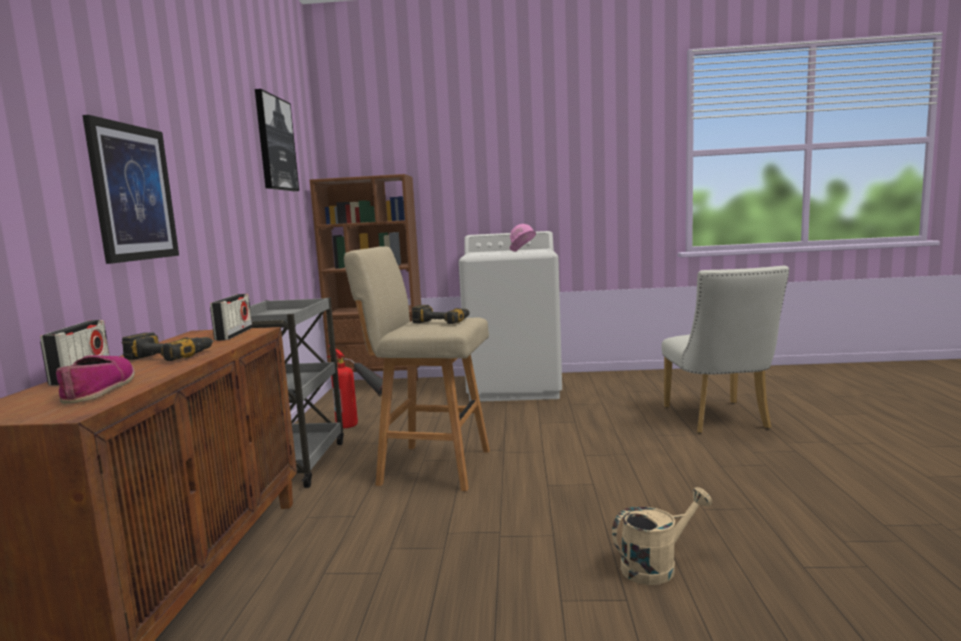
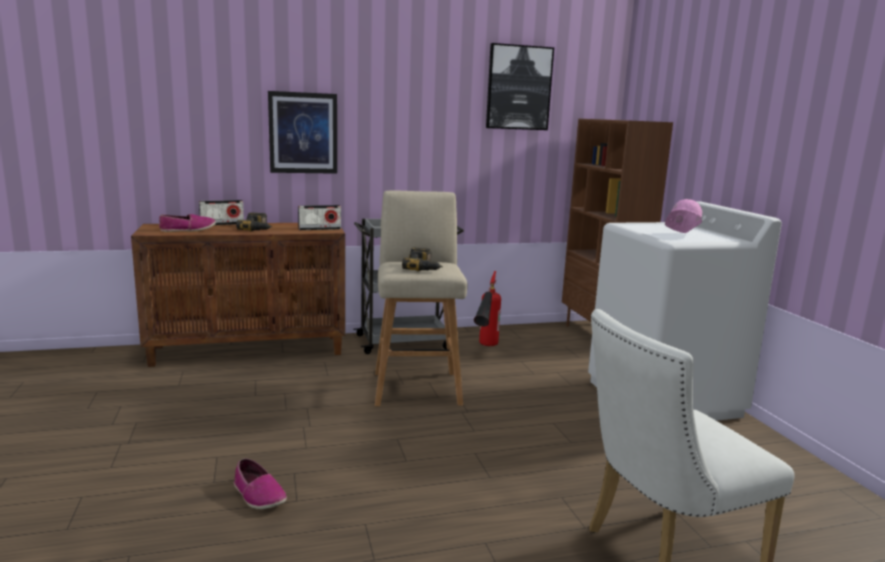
camera: 70 degrees right, 5 degrees up
beige watering can [612,487,712,585] -> shoe [234,458,287,509]

